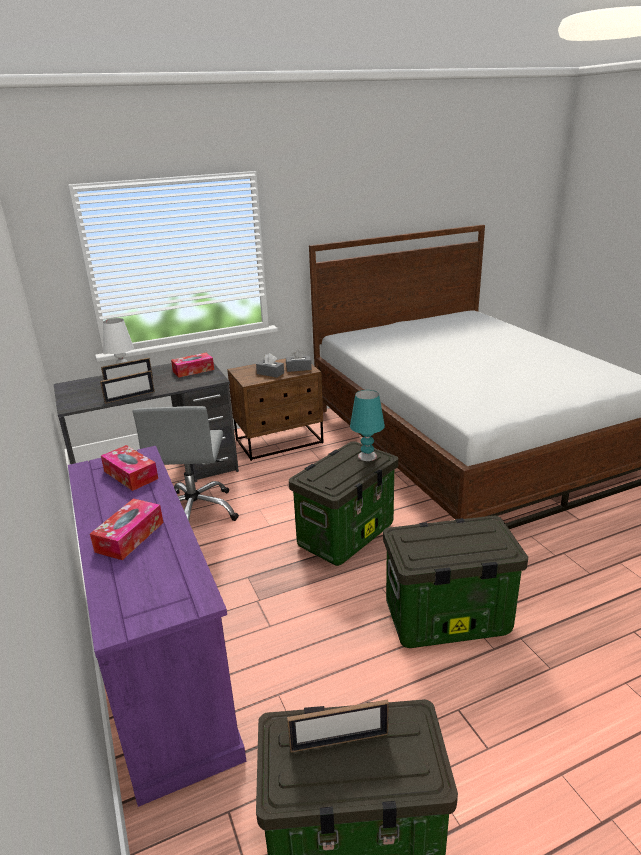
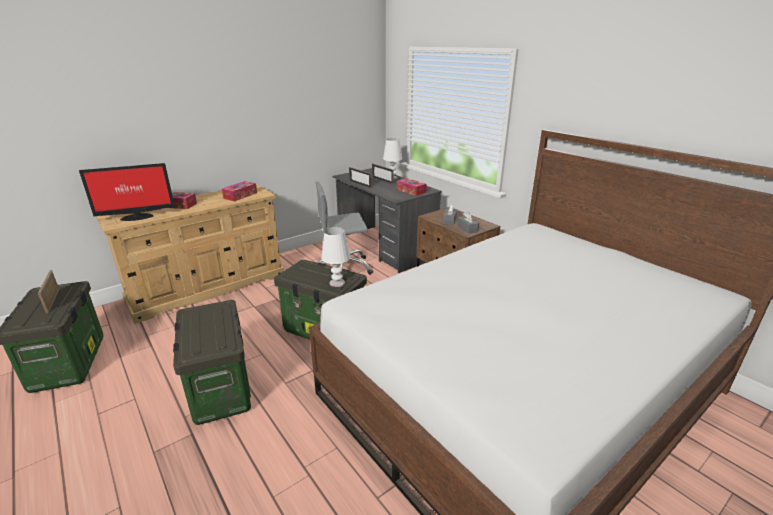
camera: 75 degrees right, 0 degrees up
purple dresser [68,446,247,807] -> beige dresser [96,184,284,324]
turquoise table lamp [350,390,385,461] -> white table lamp [321,227,350,287]
none -> monitor [79,163,175,221]

